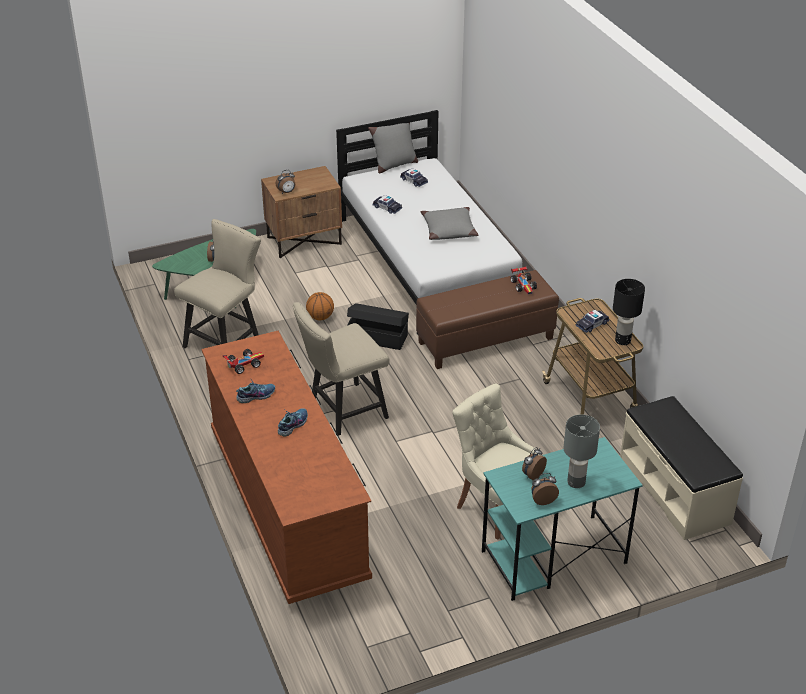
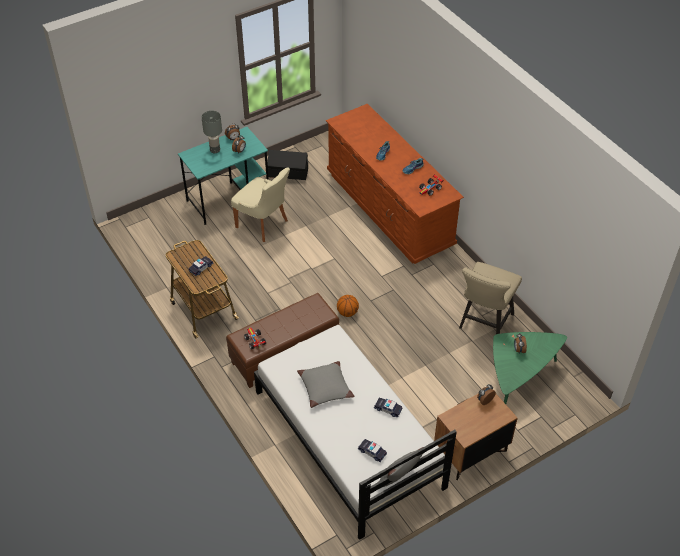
camera: 170 degrees right, 10 degrees up
beige chair [293,302,390,436] -> none
basketball [306,292,334,321] -> basketball moved to [337,295,359,317]
black storage box [347,303,409,350] -> black storage box moved to [267,150,308,180]
black table lamp [613,279,645,345] -> none
beige bench [620,396,743,540] -> none

